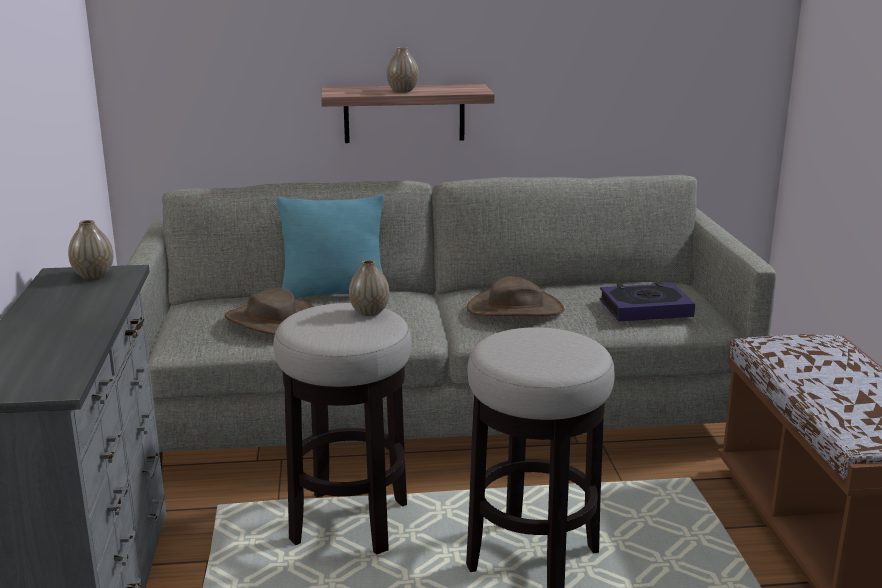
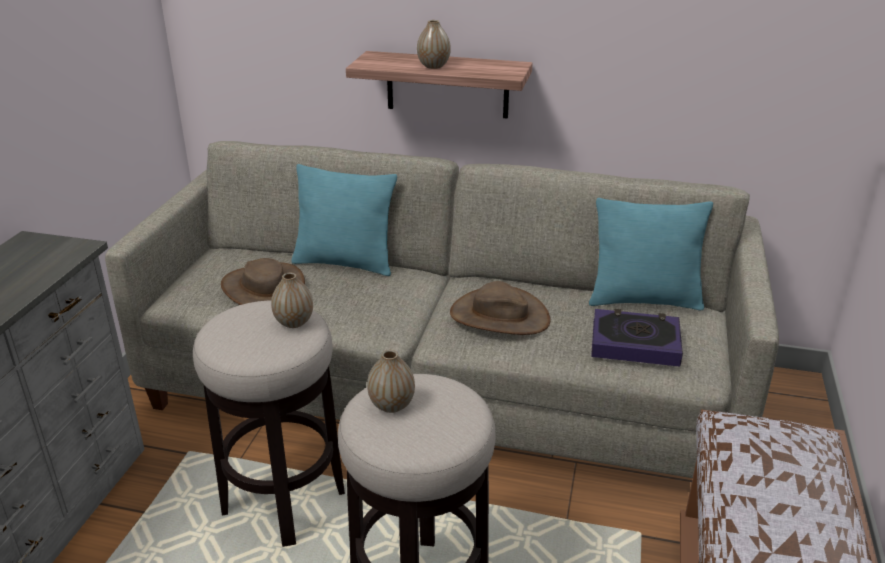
camera: 20 degrees right, 10 degrees up
vase [68,220,113,279] -> vase moved to [367,350,415,413]
none -> turquoise pillow [589,198,713,310]

